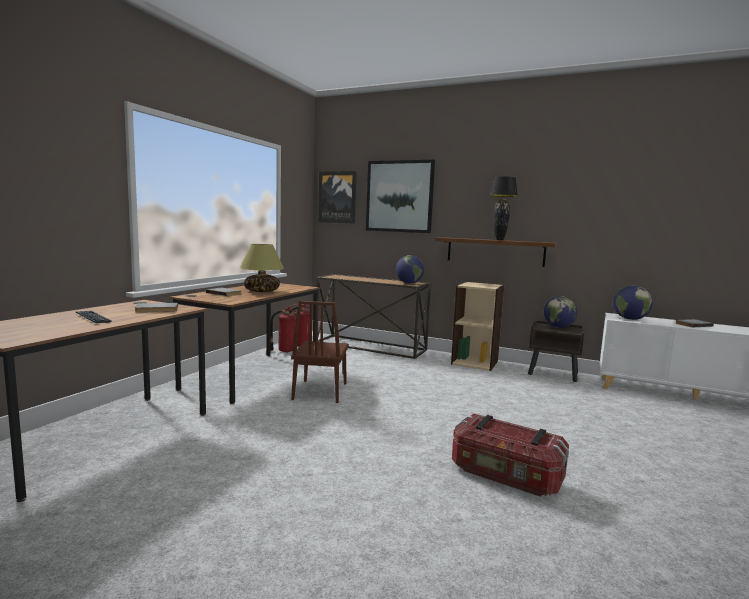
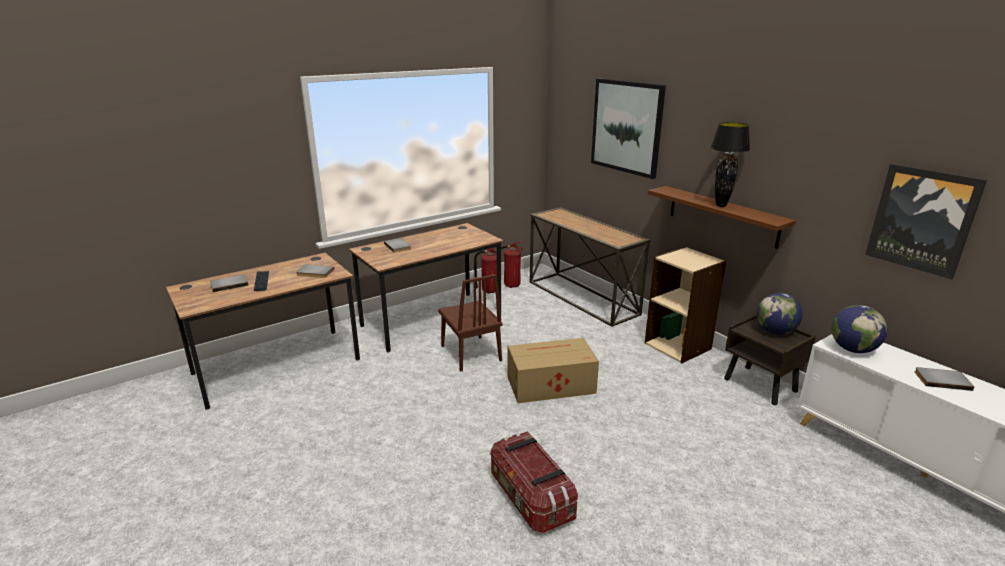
camera: 30 degrees right, 15 degrees up
table lamp [240,244,284,292] -> none
brown chair [291,301,349,403] -> brown chair turned 60 degrees counterclockwise [438,274,502,371]
picture [318,171,357,224] -> picture moved to [865,164,987,279]
globe [396,255,424,284] -> none
none -> grey book [210,275,248,292]
none -> cardboard box [507,338,599,403]

